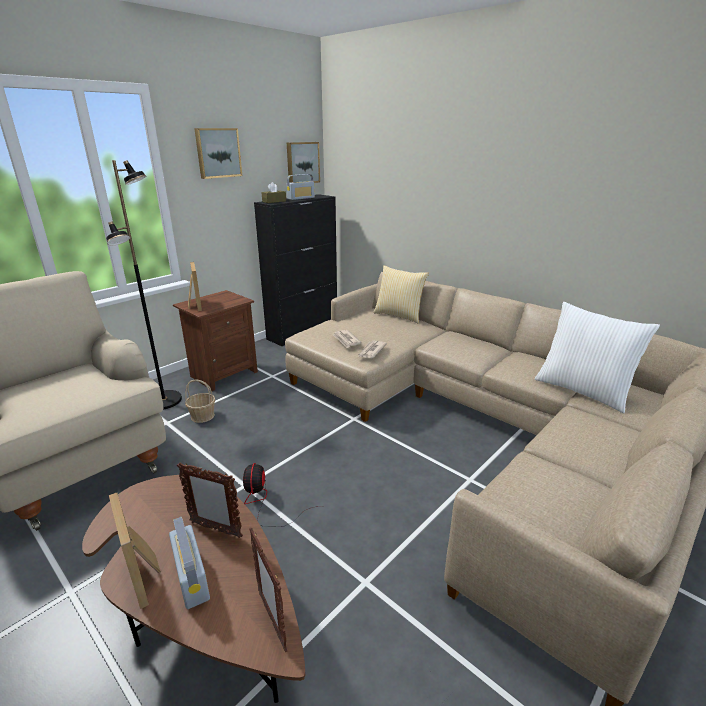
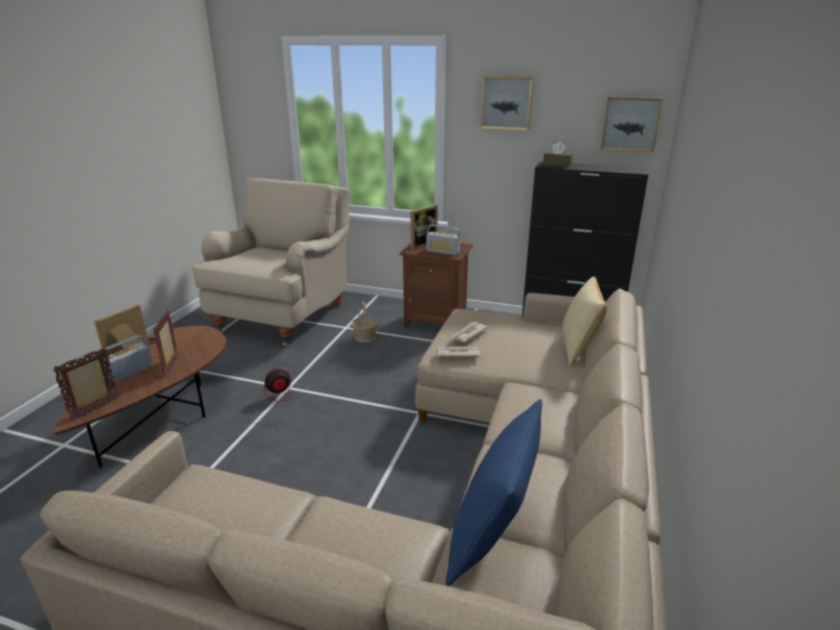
camera: 65 degrees right, 0 degrees up
black floor lamp [106,160,182,410] -> none
radio [286,174,315,200] -> radio moved to [426,225,460,256]
white pillow [535,302,660,413] -> blue pillow [446,399,542,586]

